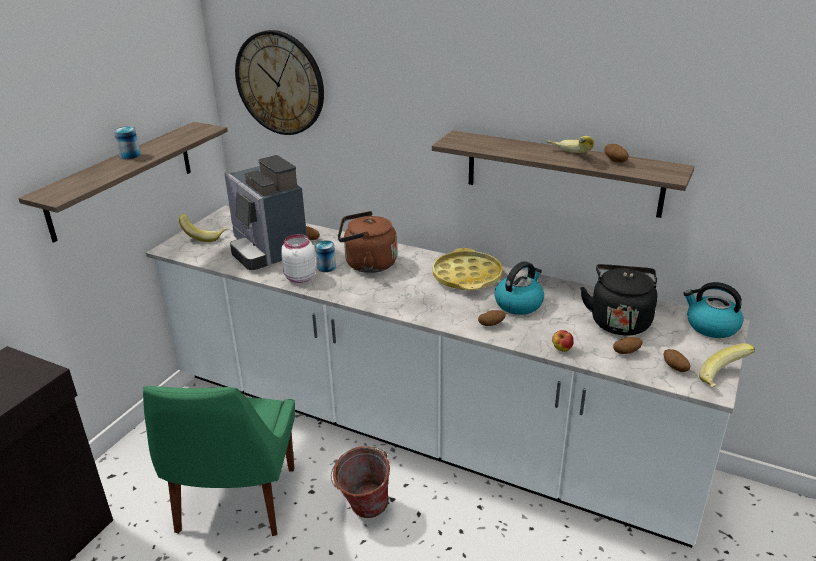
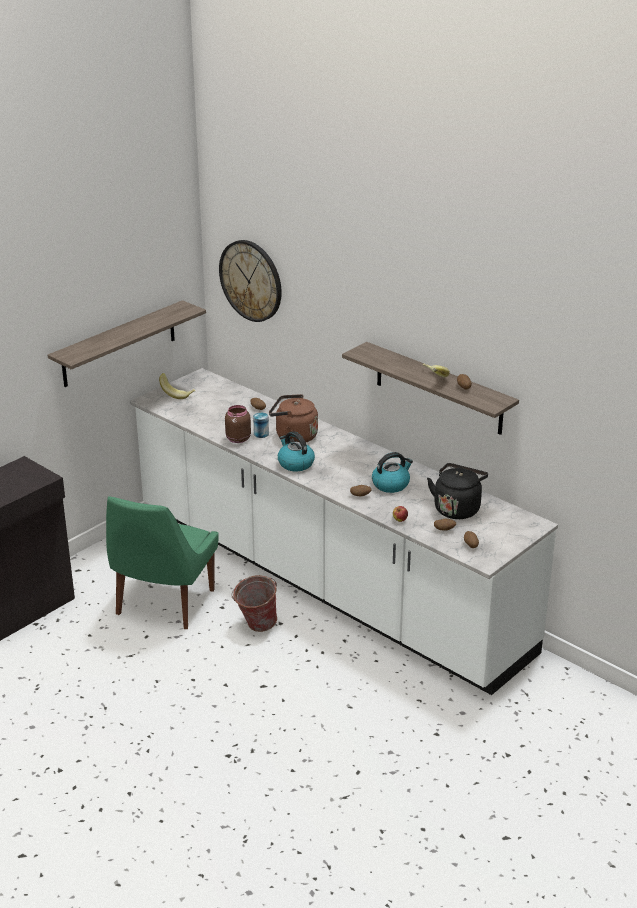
camera: 15 degrees right, 0 degrees up
can [114,126,141,159] -> none
coffee machine [224,155,307,270] -> none
white jar [281,234,316,283] -> brown jar [225,405,251,443]
yellow tray [432,248,503,290] -> none
kettle [683,282,744,338] -> kettle moved to [278,431,315,471]
banana [699,343,755,388] -> none

